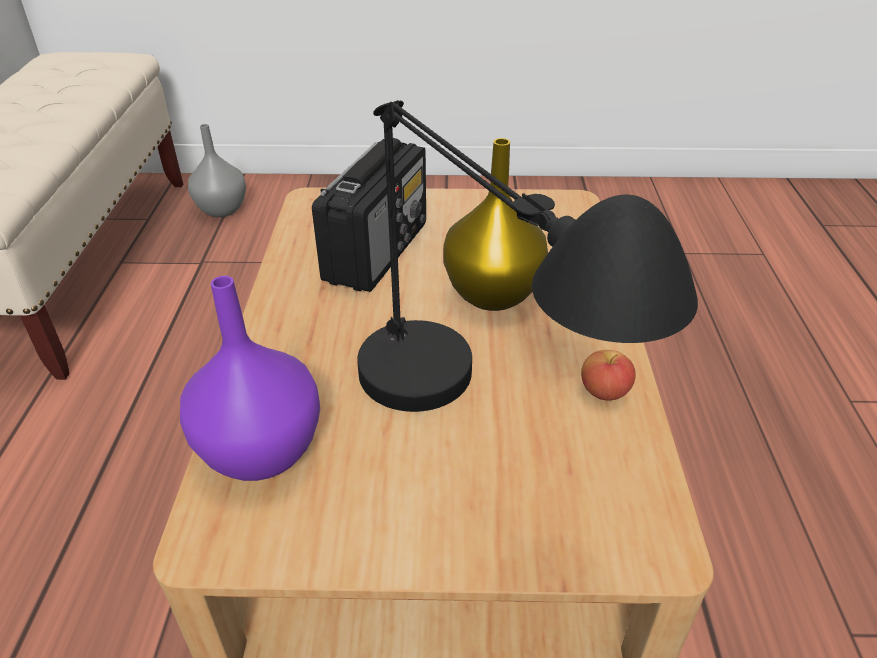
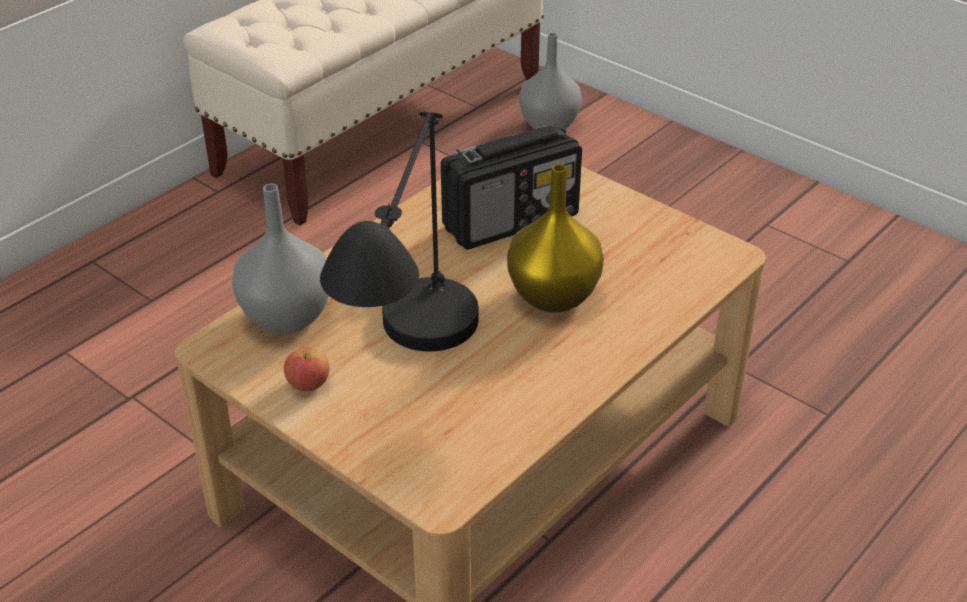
camera: 40 degrees right, 0 degrees up
purple vase [180,276,320,481] -> grey vase [232,183,329,334]
apple [581,350,636,401] -> apple moved to [284,348,329,391]

